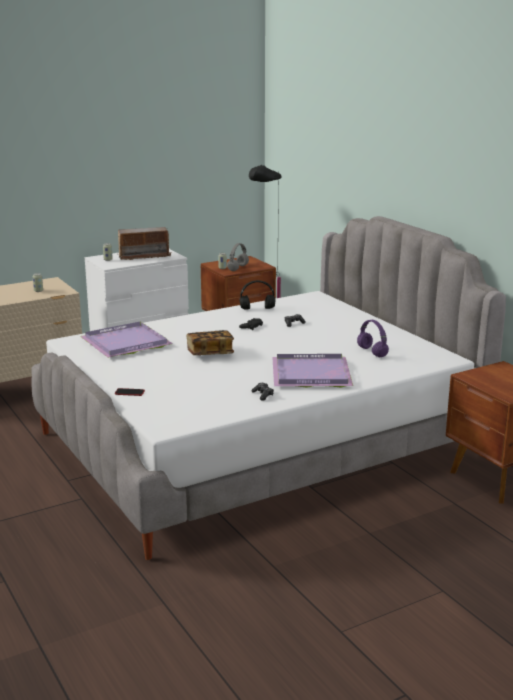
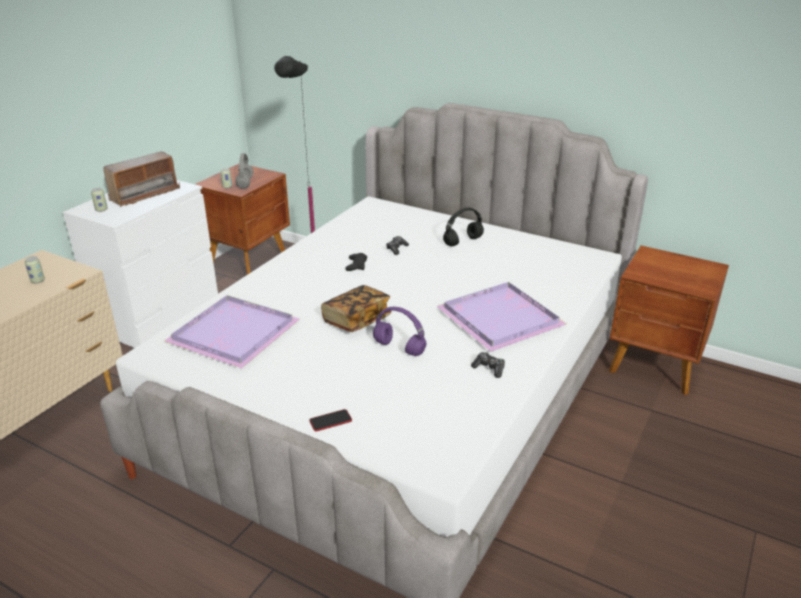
camera: 30 degrees left, 10 degrees up
black headphones [240,280,275,310] -> black headphones moved to [443,208,484,246]
purple headphones [357,320,389,357] -> purple headphones moved to [373,307,427,356]

